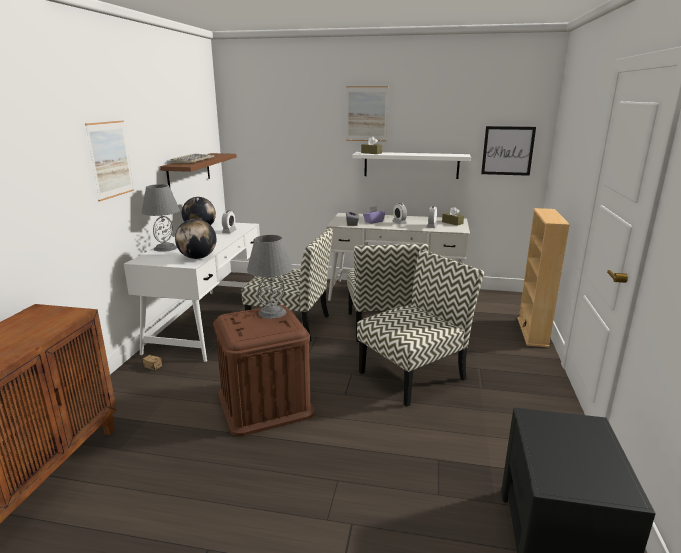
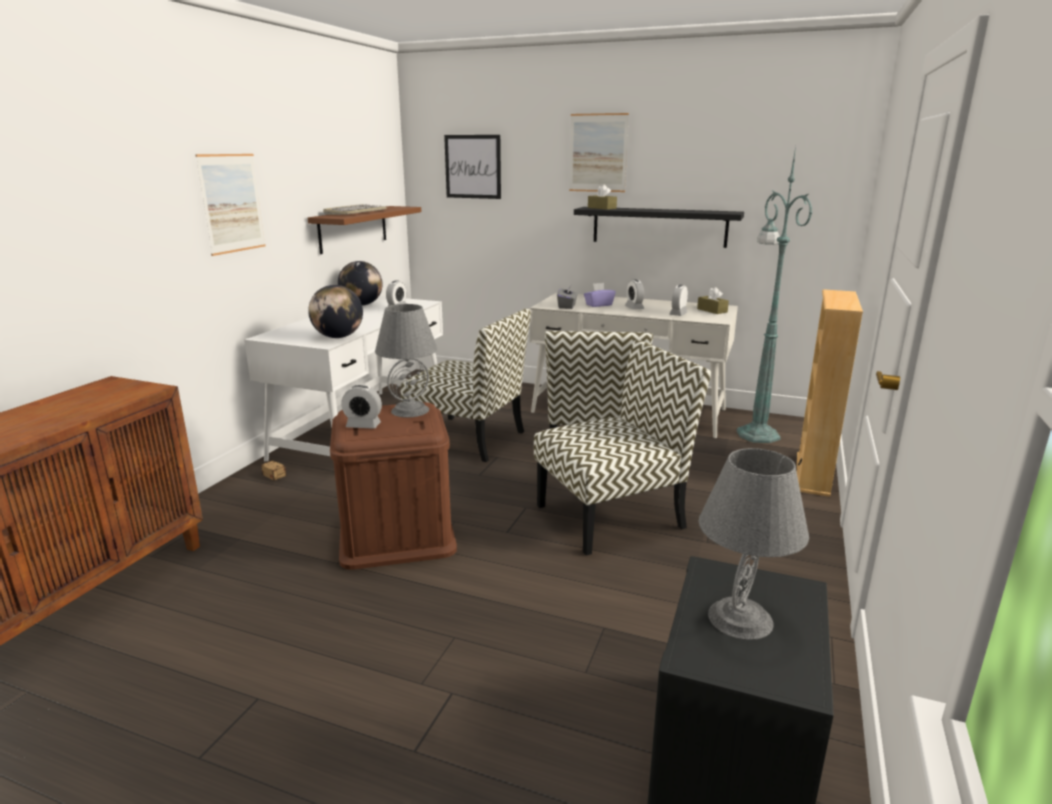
camera: 10 degrees right, 0 degrees up
grey table lamp [141,184,180,252] -> grey table lamp moved to [698,448,809,640]
white shelf [352,152,471,179] -> black shelf [574,207,744,248]
picture [481,126,536,176] -> picture moved to [444,135,501,199]
none -> alarm clock [341,385,382,429]
none -> green floor lamp [737,146,813,443]

